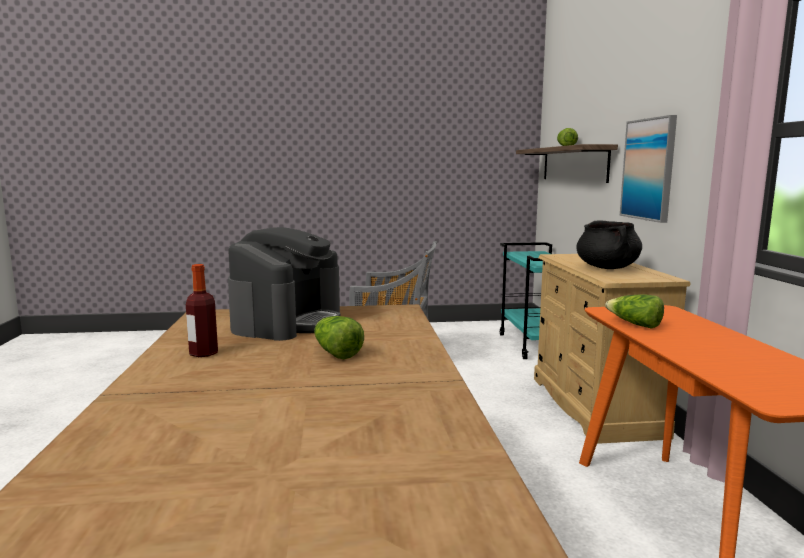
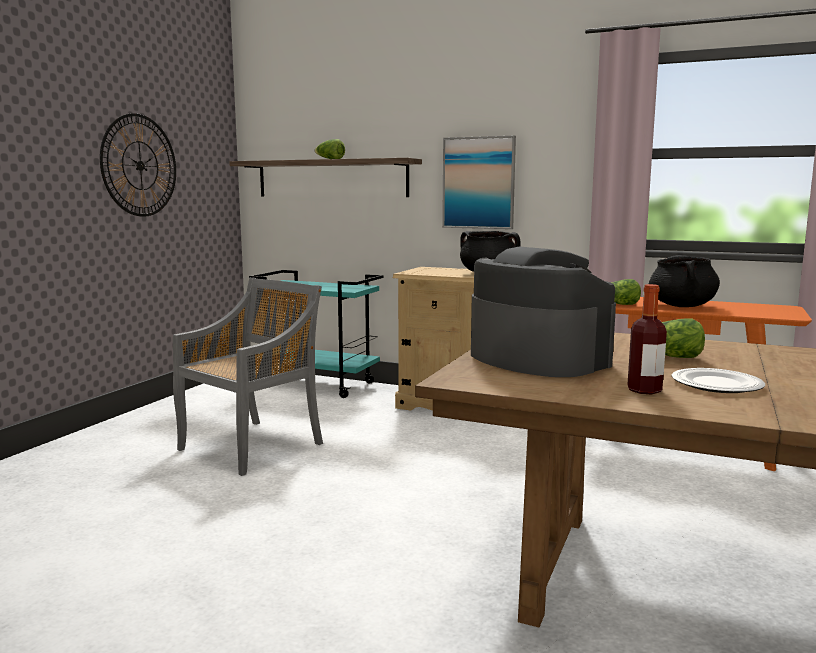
camera: 60 degrees left, 0 degrees up
none -> wall clock [100,113,176,217]
none -> black cooking pot [649,255,720,307]
none -> plate [671,368,765,393]

